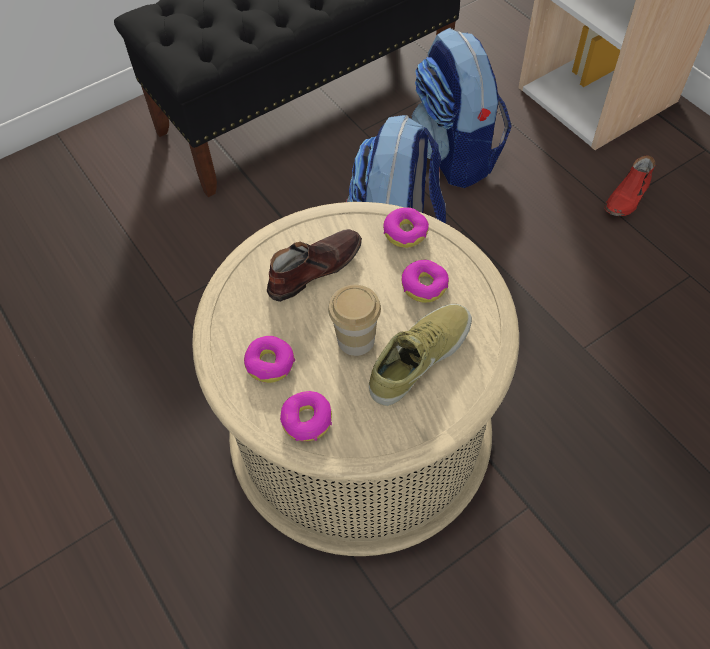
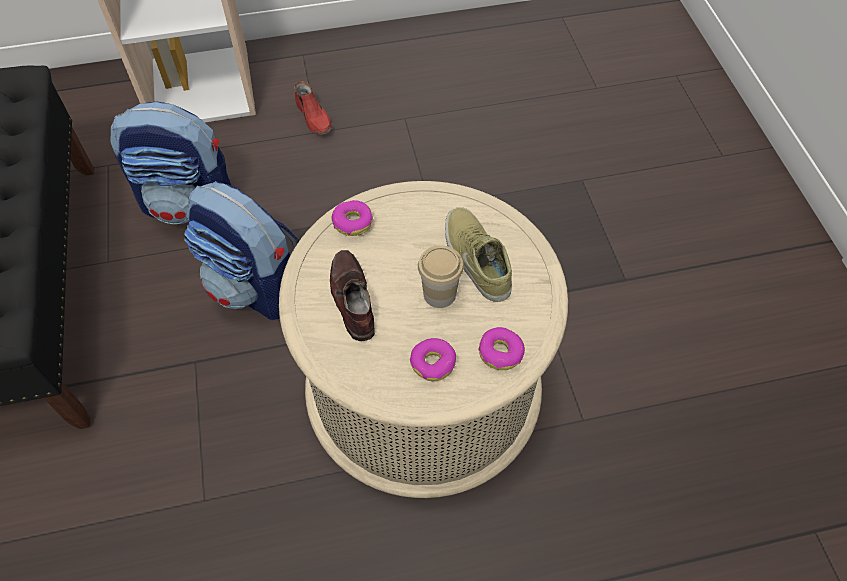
camera: 70 degrees left, 0 degrees up
donut [401,260,449,303] -> none

